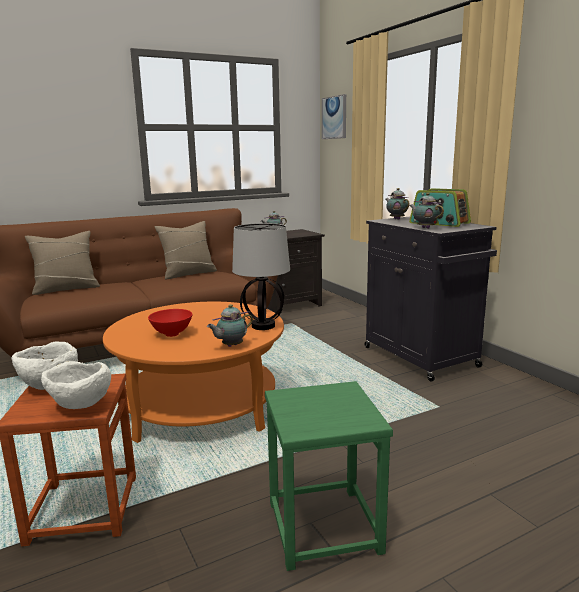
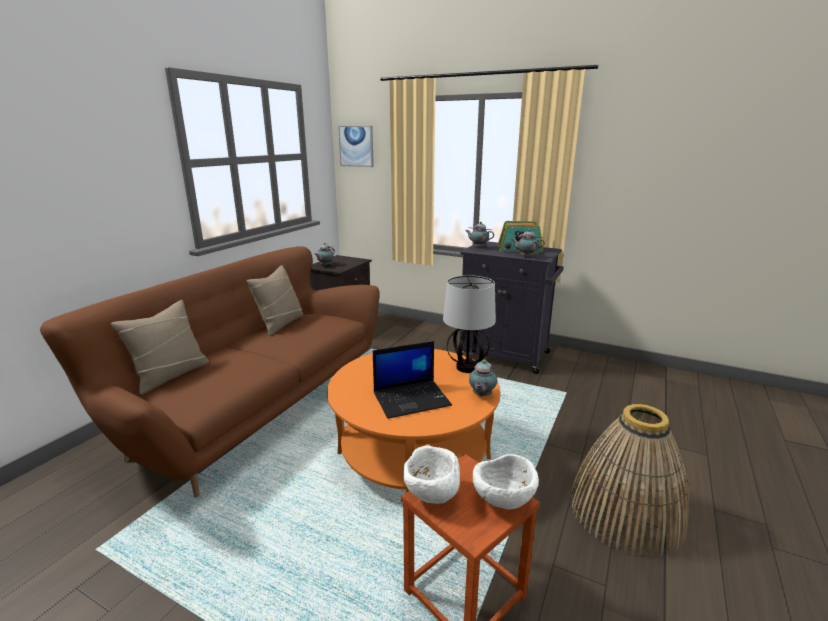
camera: 35 degrees left, 5 degrees up
red bowl [148,309,193,337] -> laptop [373,341,452,419]
green stool [265,381,393,571] -> basket [570,404,689,557]

